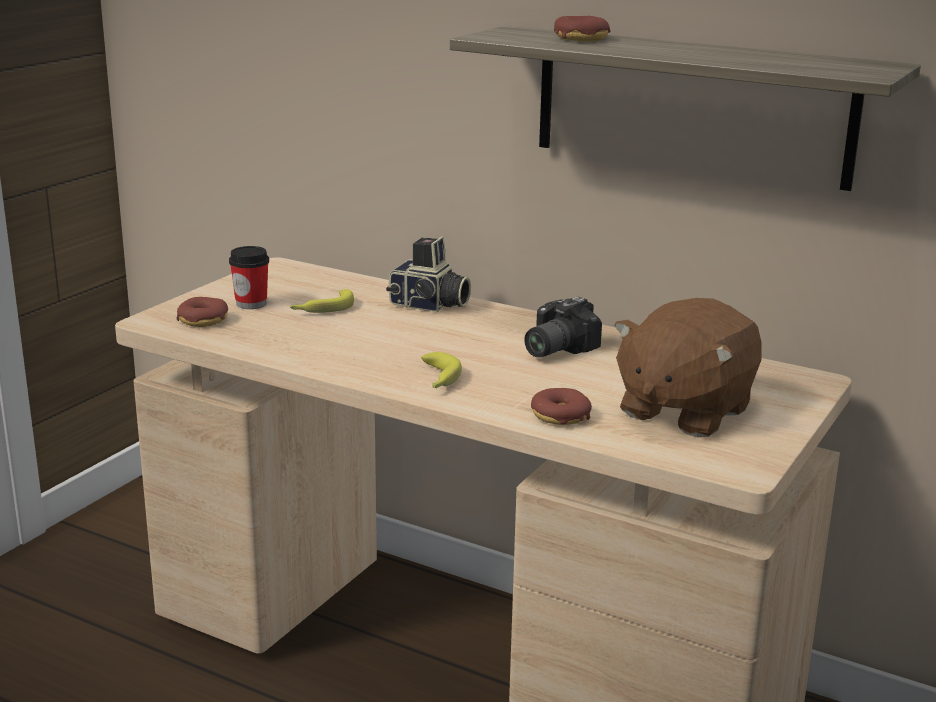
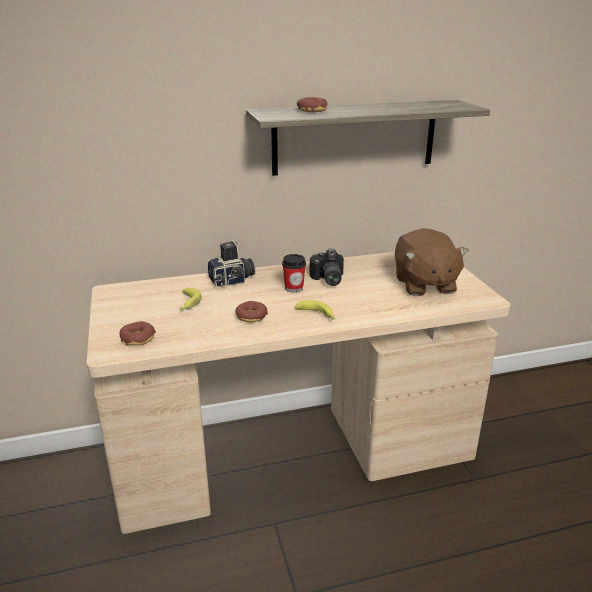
camera: 45 degrees left, 5 degrees up
cup [229,246,269,309] -> cup moved to [282,254,306,293]
donut [531,388,592,425] -> donut moved to [235,301,268,323]

